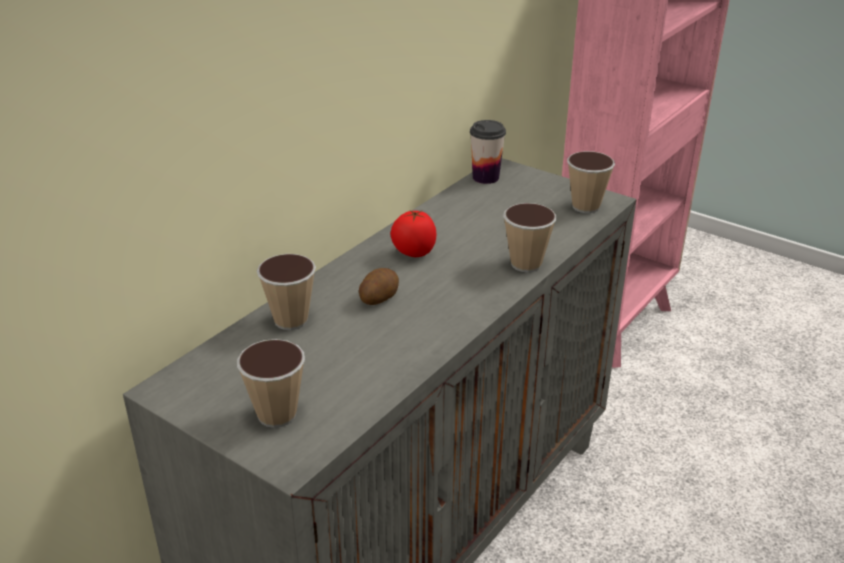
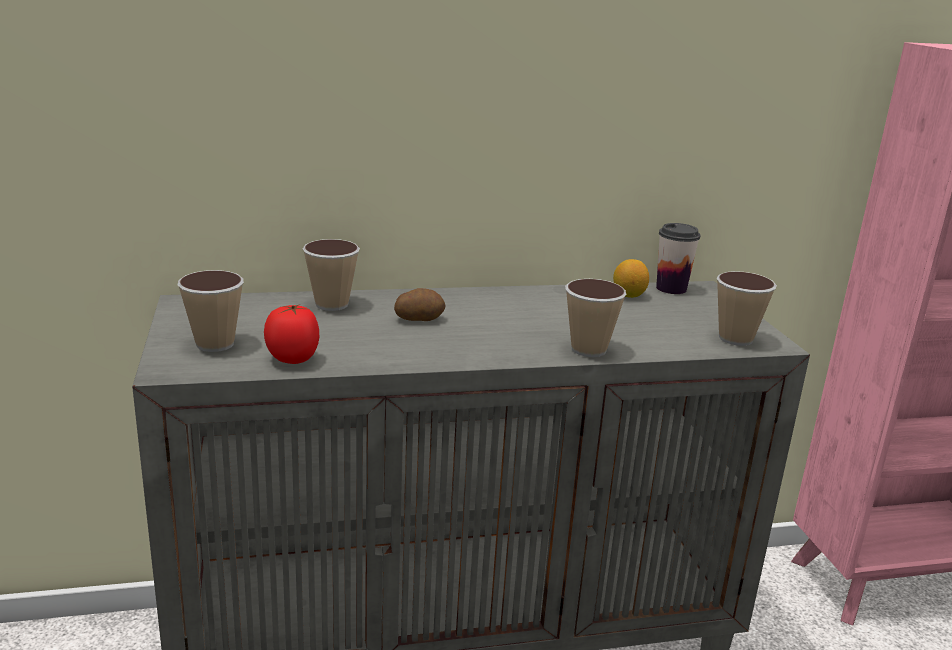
camera: 40 degrees right, 10 degrees down
tomato [390,210,436,257] -> tomato moved to [264,304,319,364]
none -> lemon [613,259,649,298]

